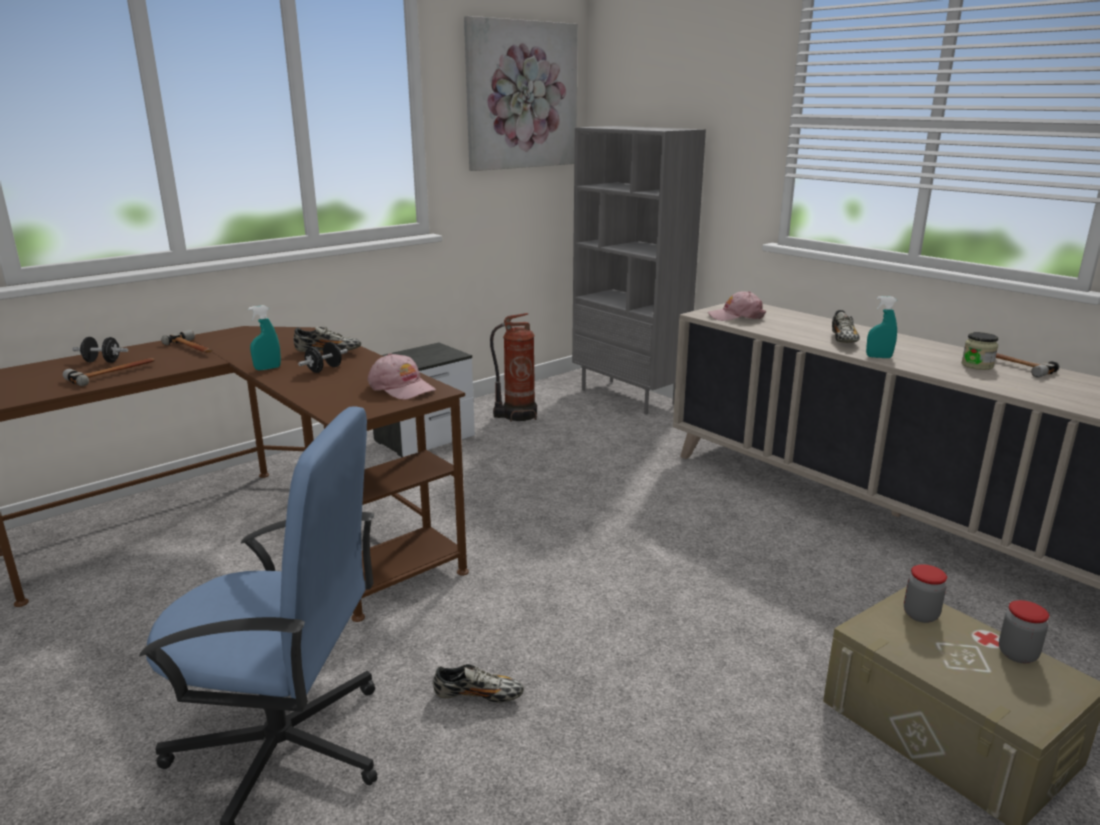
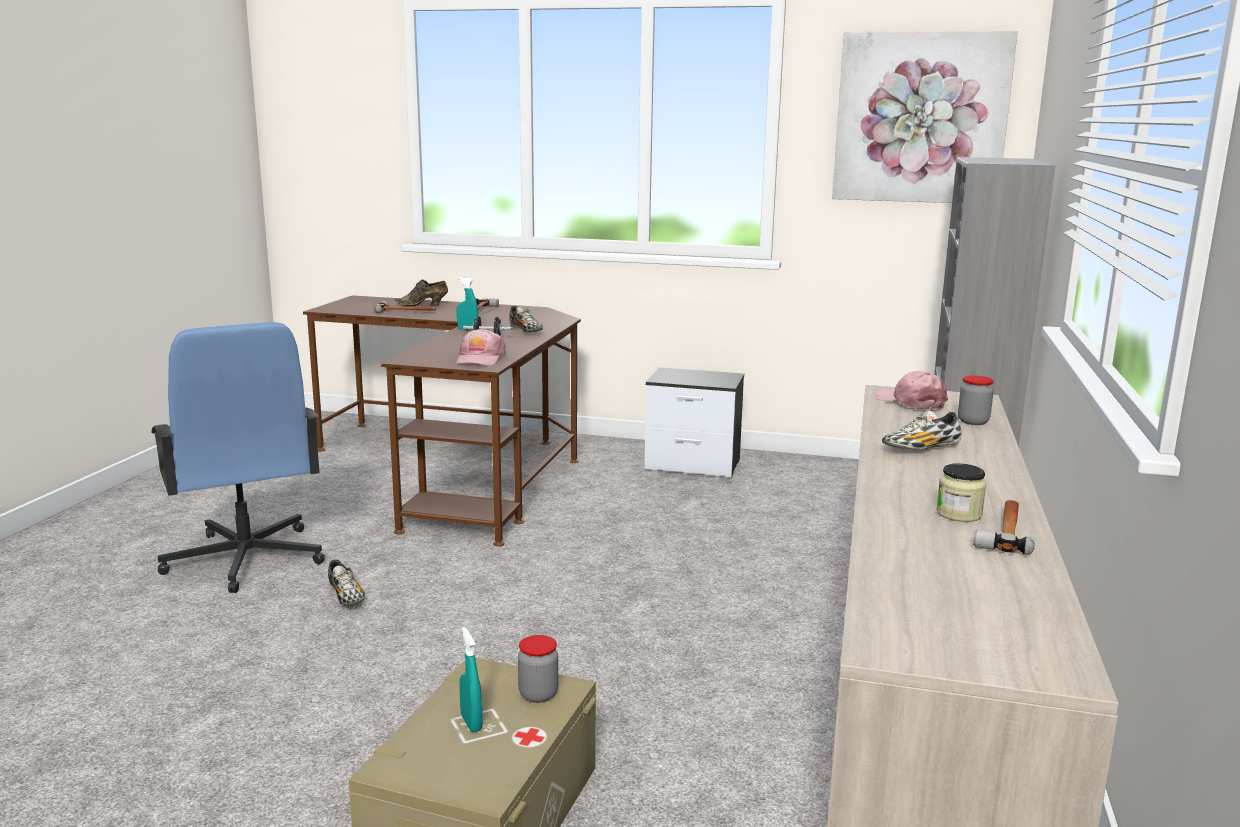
camera: 55 degrees right, 5 degrees down
black dumbbell [72,337,128,363] -> brown shoe [394,279,448,306]
fire extinguisher [490,313,537,422] -> none
turquoise spray bottle [866,296,897,358] -> turquoise spray bottle moved to [459,627,482,732]
jar [999,600,1049,663] -> jar moved to [958,375,994,425]

